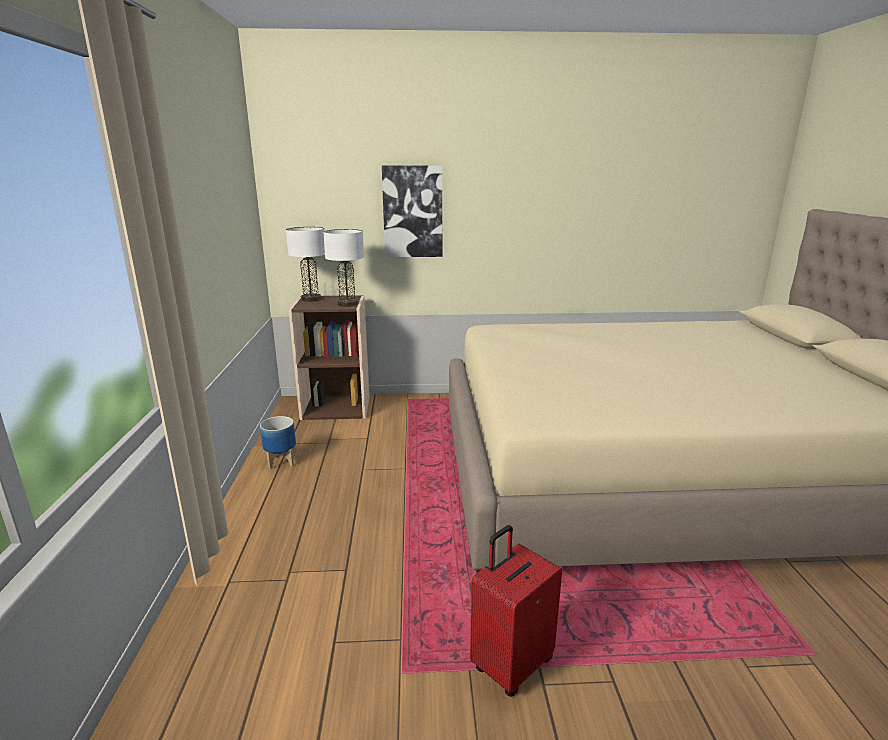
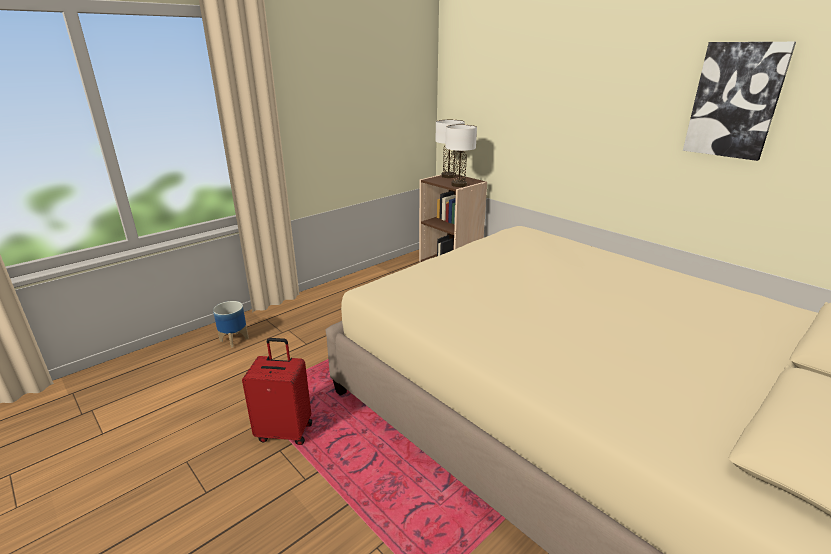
camera: 50 degrees right, 5 degrees up
planter [260,416,296,470] -> planter moved to [213,301,249,348]
picture [382,165,442,257] -> picture moved to [683,42,796,161]

